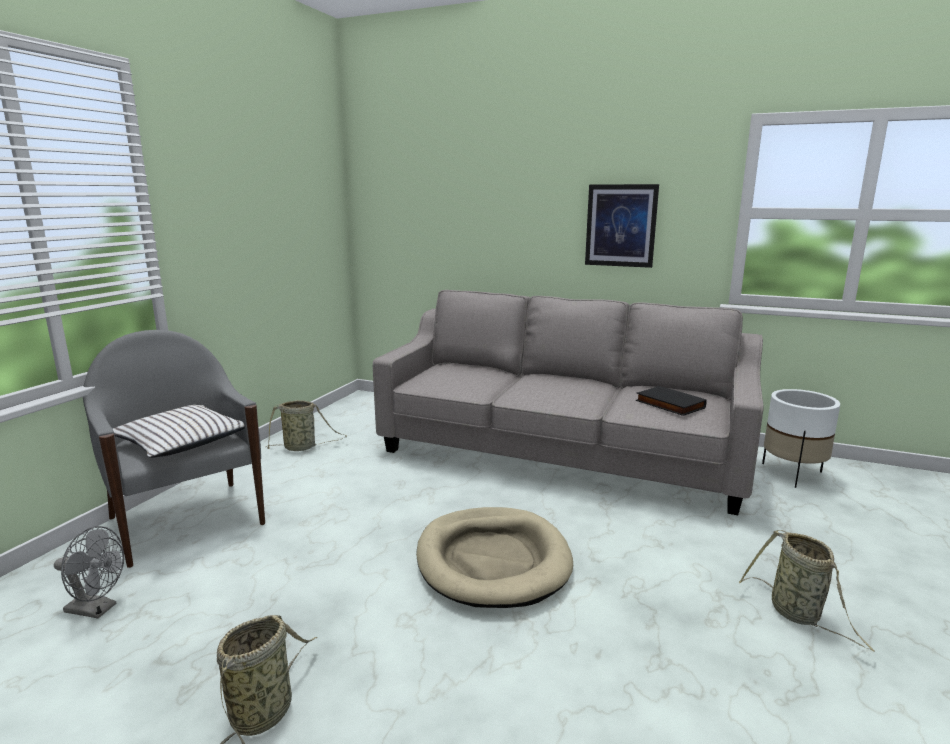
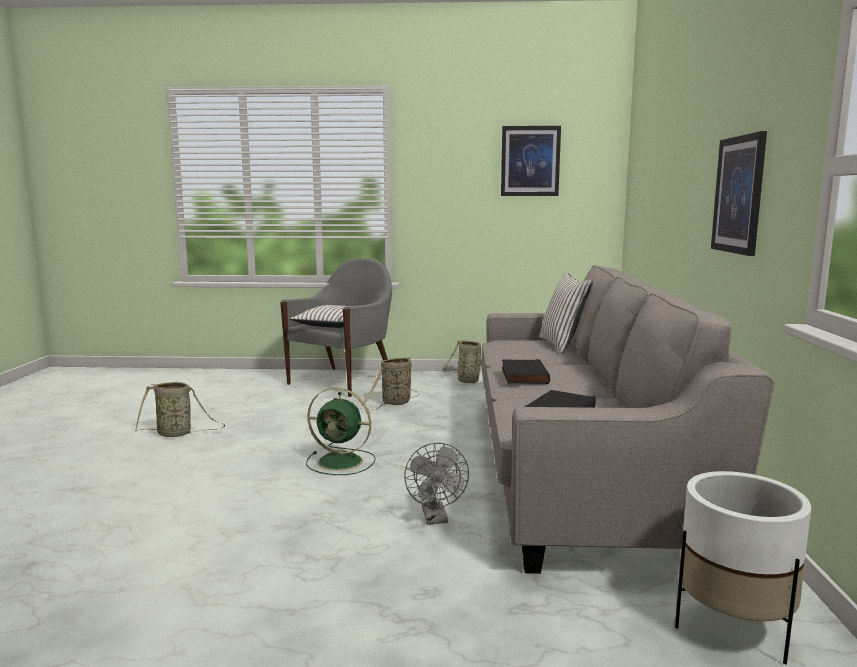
camera: 70 degrees right, 5 degrees down
grey fan [54,526,124,619] -> grey fan moved to [404,442,469,524]
beige dog bed [416,507,573,608] -> green fan [306,387,376,475]
basket [739,530,874,652] -> basket moved to [363,357,419,410]
none -> picture [501,126,561,196]
none -> black book [501,359,550,384]
none -> white pillow [539,272,593,354]

